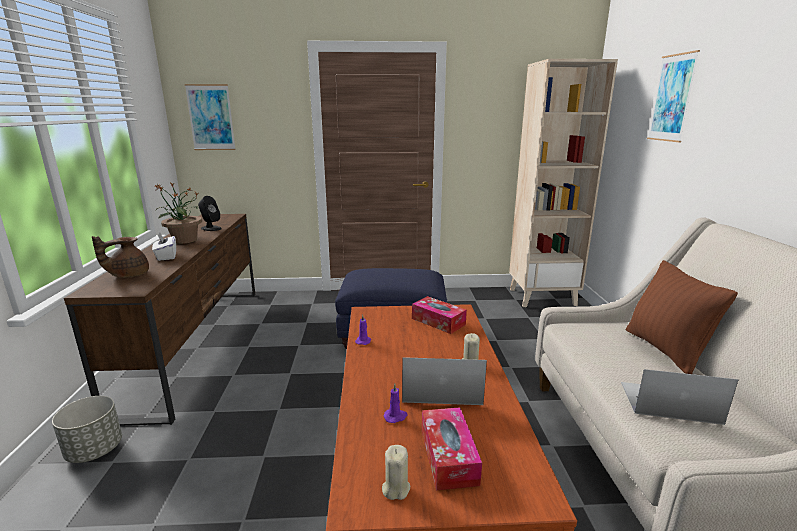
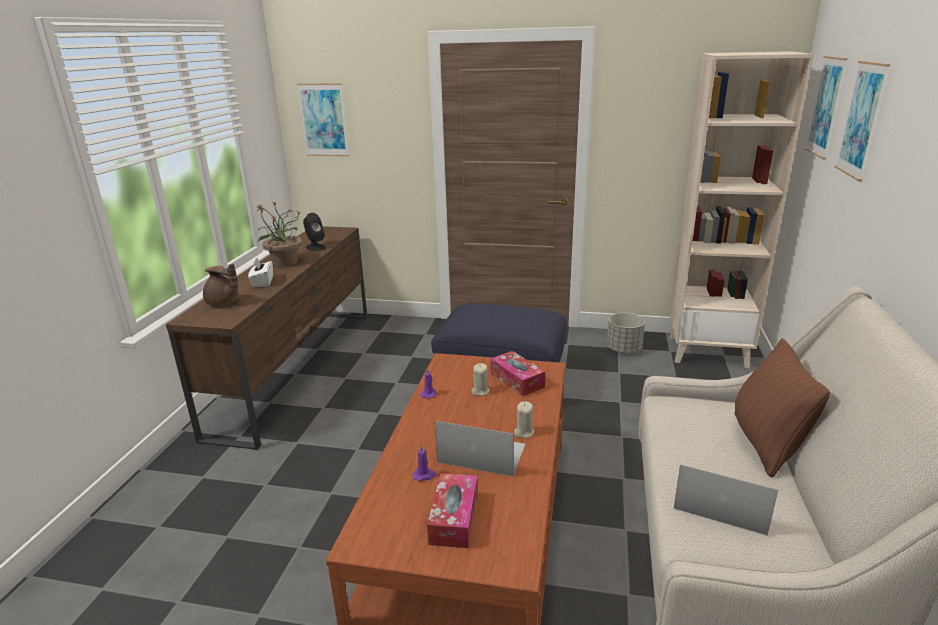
camera: 15 degrees right, 5 degrees up
grey planter [52,396,122,463] -> grey planter moved to [607,313,645,353]
brown teapot [92,236,149,278] -> brown teapot turned 120 degrees counterclockwise [203,264,239,306]
beige candle [382,445,410,500] -> beige candle moved to [471,363,490,396]
none -> picture [805,56,847,160]

